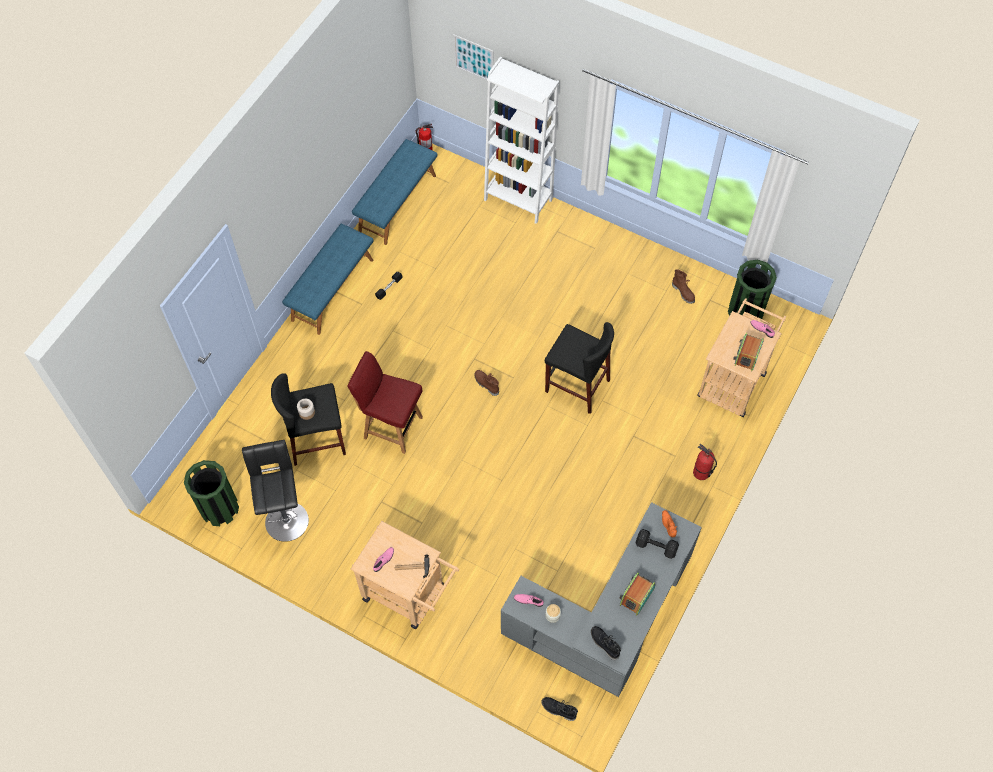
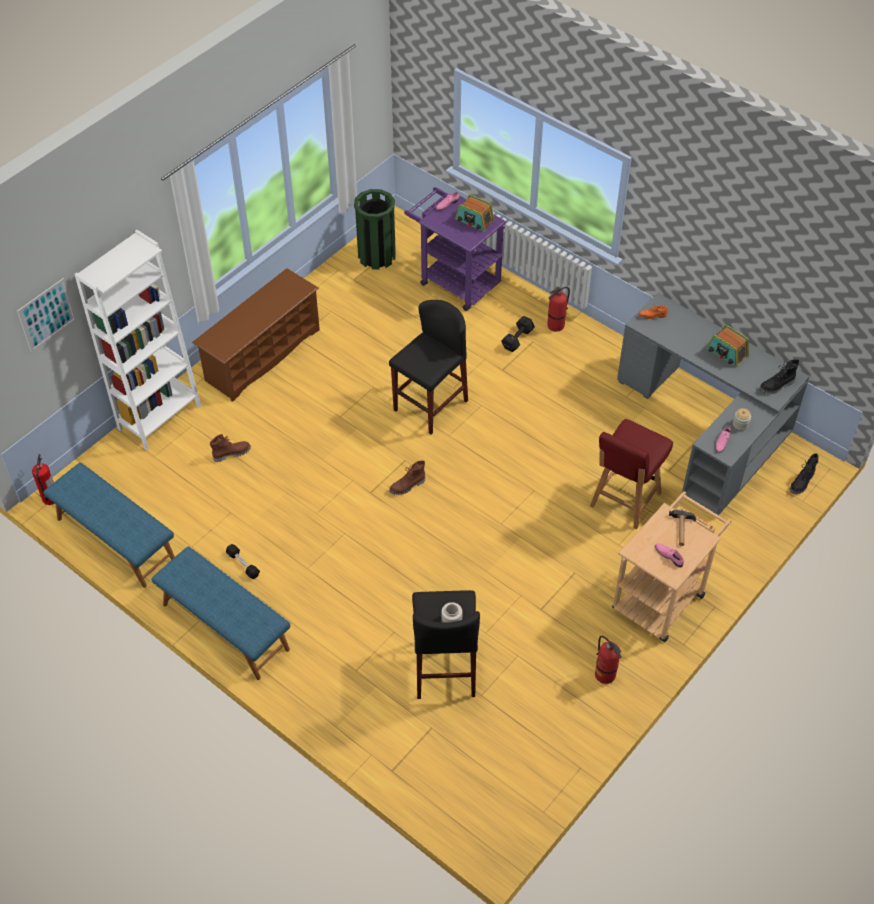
camera: 80 degrees left, 10 degrees down
green trash can [184,460,239,526] -> none
black stool [242,440,309,542] -> none
red chair [347,351,423,454] -> red chair moved to [590,419,673,529]
black dumbbell [635,529,679,559] -> black dumbbell moved to [501,316,535,352]
brown boot [672,269,695,304] -> brown boot moved to [210,434,251,462]
beige cart [698,298,786,417] -> purple cart [404,187,506,311]
none -> brown shoe rack [192,268,320,402]
none -> fire extinguisher [595,636,622,684]

